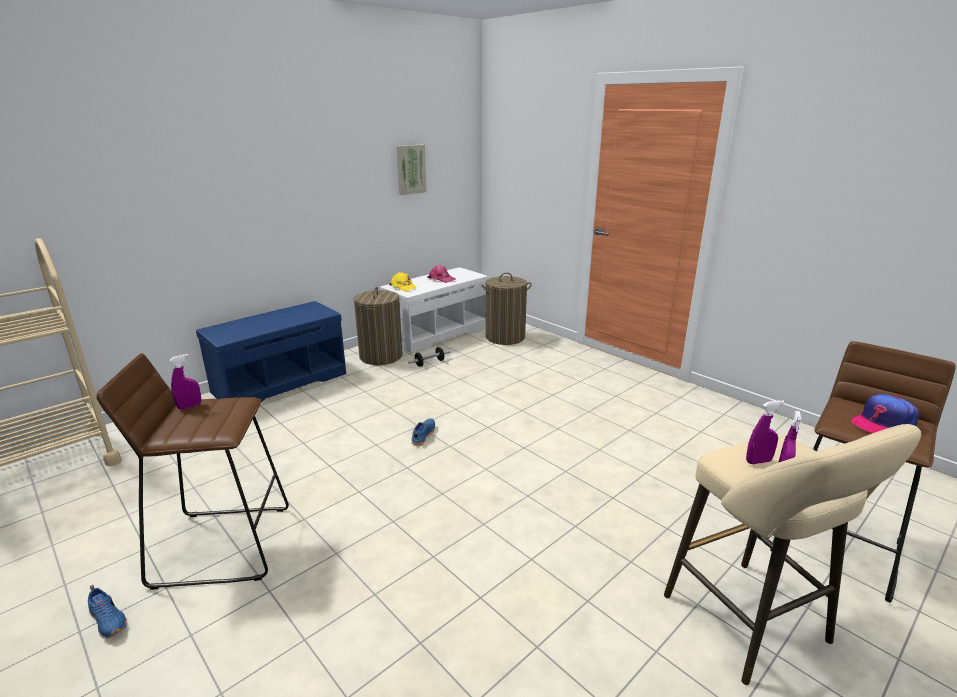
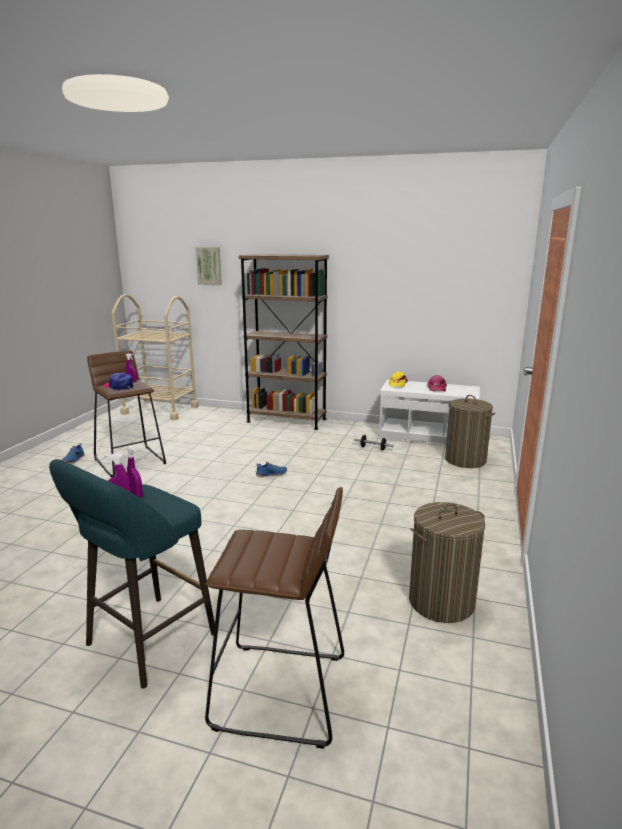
camera: 60 degrees right, 5 degrees down
blue bench [196,301,346,401] -> brown bookcase [239,254,329,430]
laundry basket [354,287,402,365] -> laundry basket moved to [409,502,485,623]
picture [397,145,427,195] -> picture moved to [196,247,222,285]
beige stool [664,424,921,685] -> turquoise stool [49,459,215,689]
cap [851,394,919,433] -> cap moved to [103,373,133,390]

